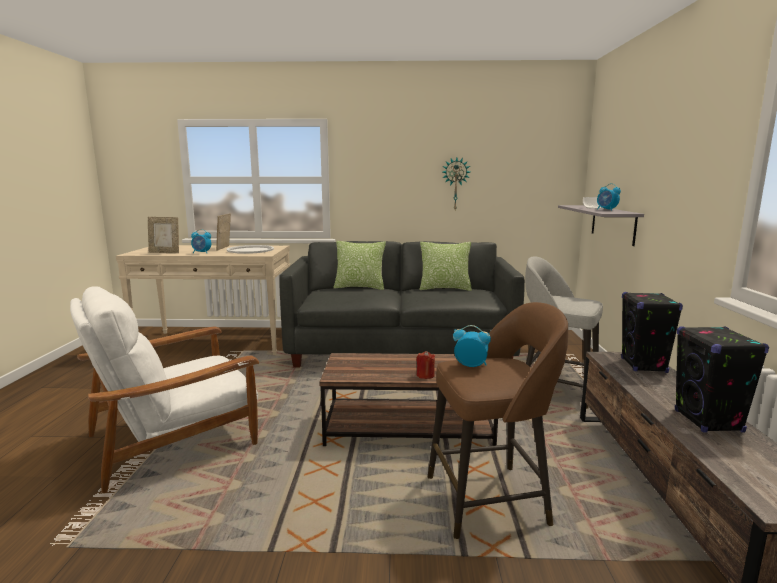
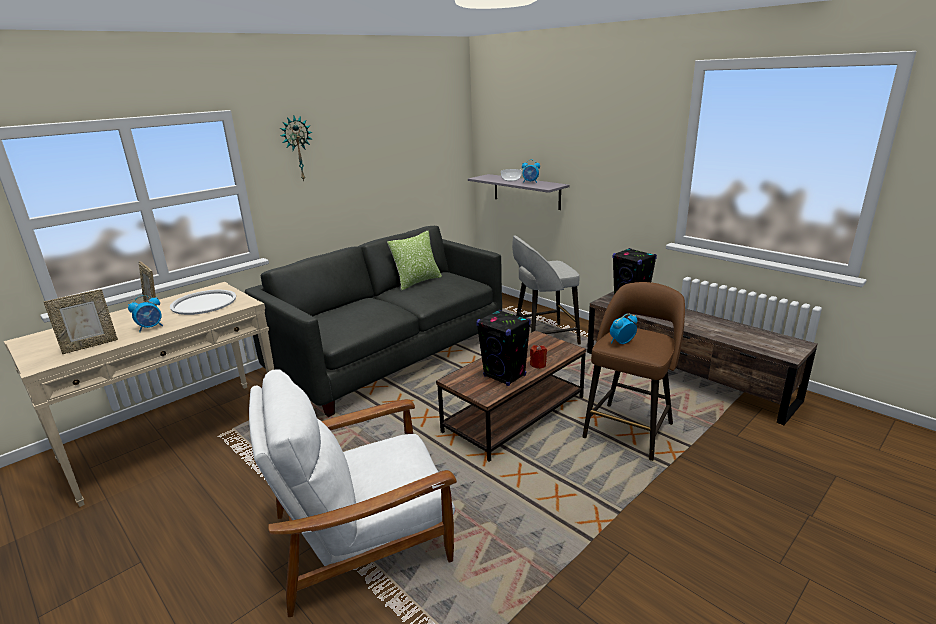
camera: 45 degrees left, 10 degrees up
white armchair [70,286,259,493] -> white armchair turned 60 degrees clockwise [249,369,457,617]
pillow [334,241,386,290] -> none
wall clock [443,158,470,210] -> wall clock moved to [280,116,312,181]
black speaker [675,326,769,433] -> black speaker moved to [476,310,531,386]

